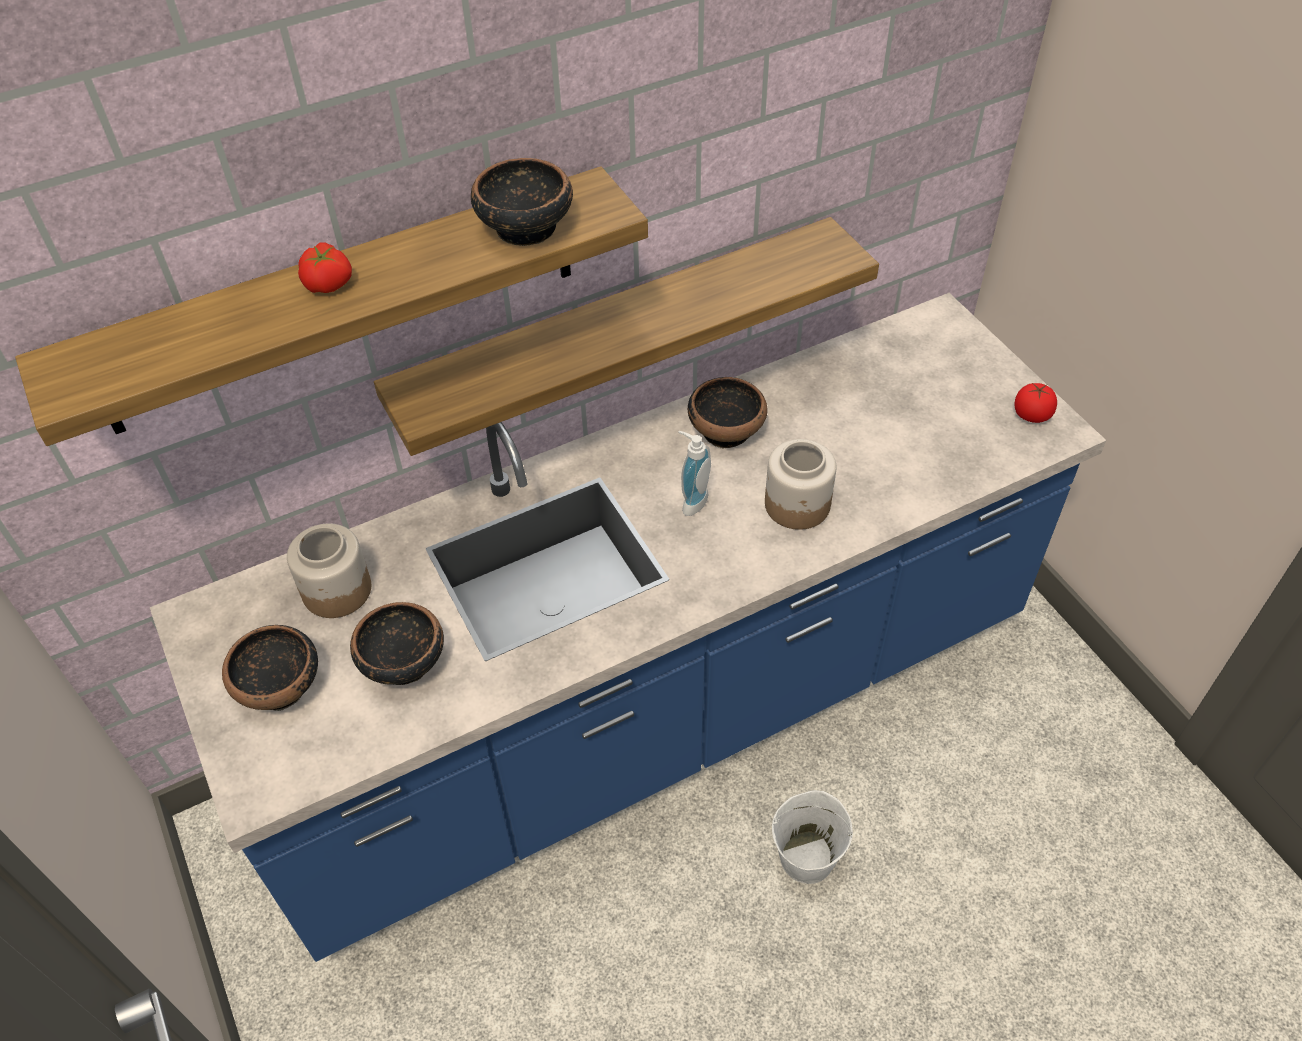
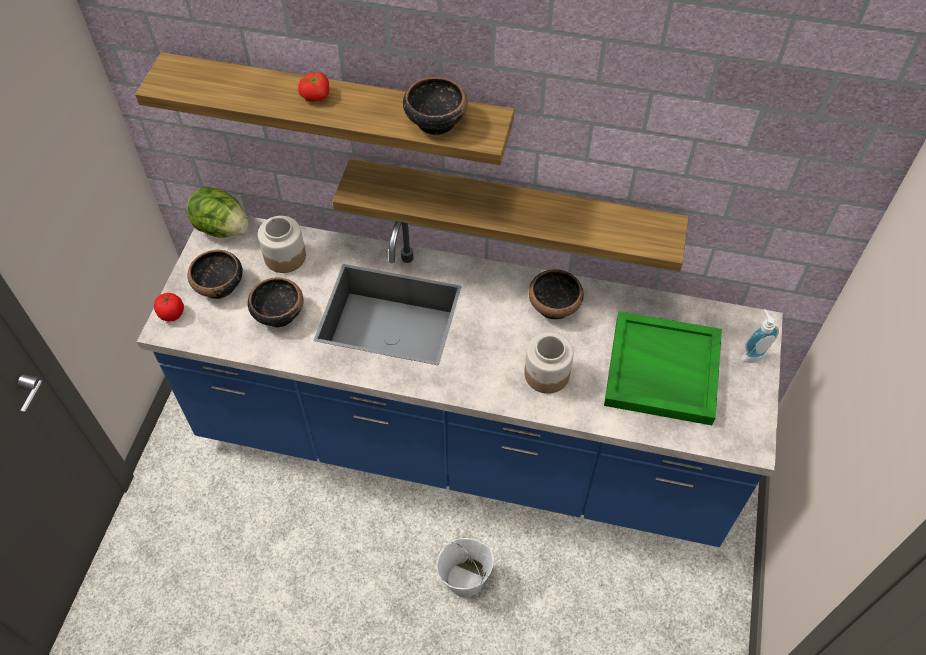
camera: 40 degrees right, 5 degrees up
soap dispenser [678,431,711,516] -> soap dispenser moved to [741,309,779,363]
tomato [1015,383,1057,423] -> tomato moved to [154,293,184,321]
none -> lettuce [187,186,248,238]
none -> green tray [604,311,722,425]

